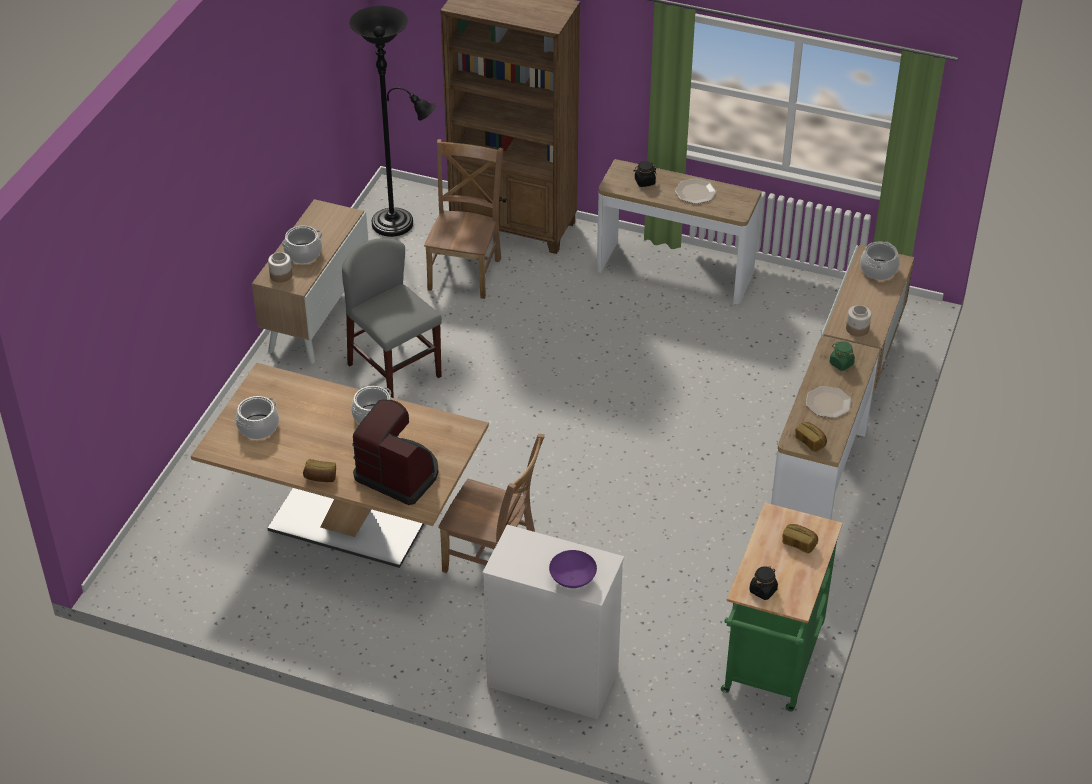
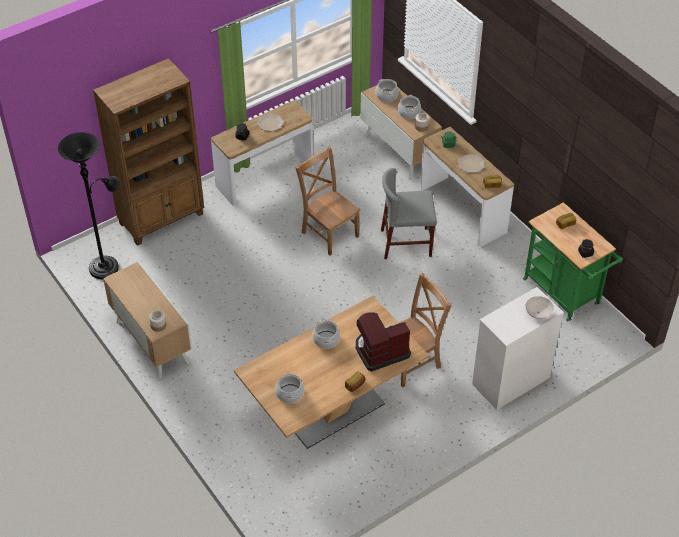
camera: 55 degrees left, 5 degrees up
cooking pot [281,226,322,264] -> cooking pot moved to [398,95,421,119]
grey chair [342,238,442,398] -> grey chair moved to [381,168,437,259]
brown chair [424,139,503,299] -> brown chair moved to [295,146,360,255]
purple bowl [549,550,597,588] -> white bowl [525,296,554,319]

